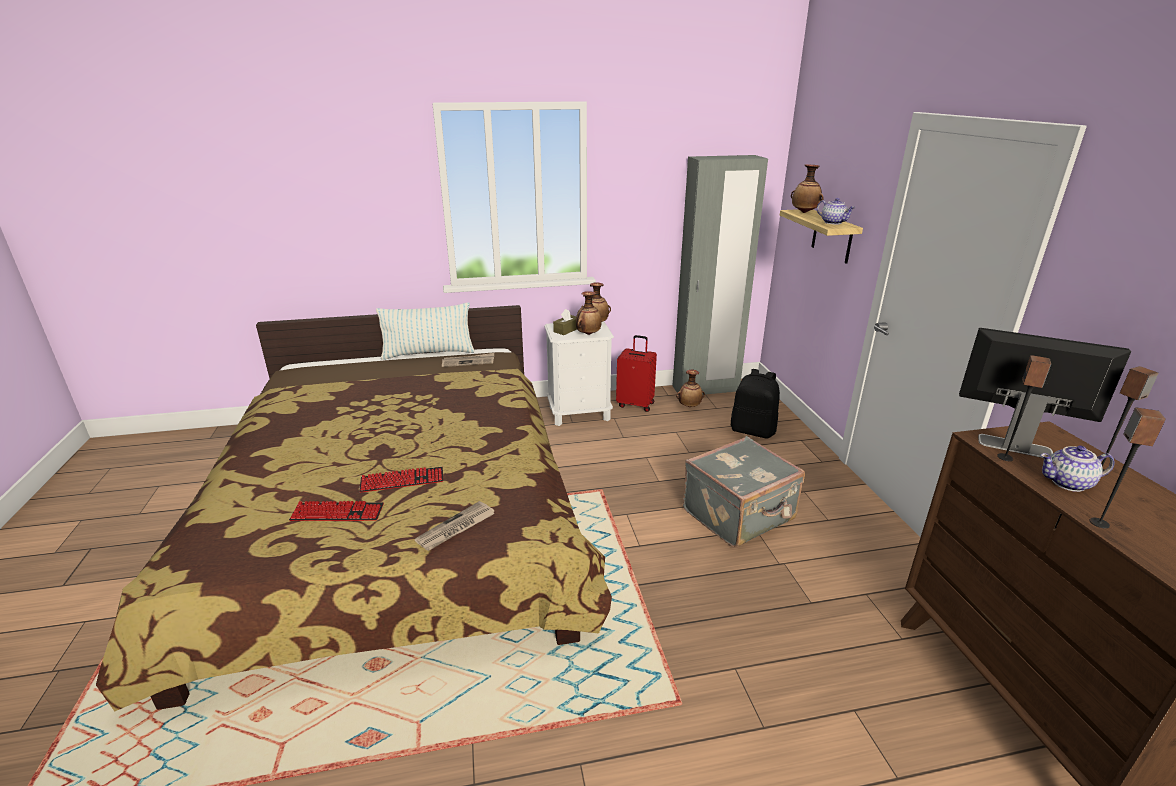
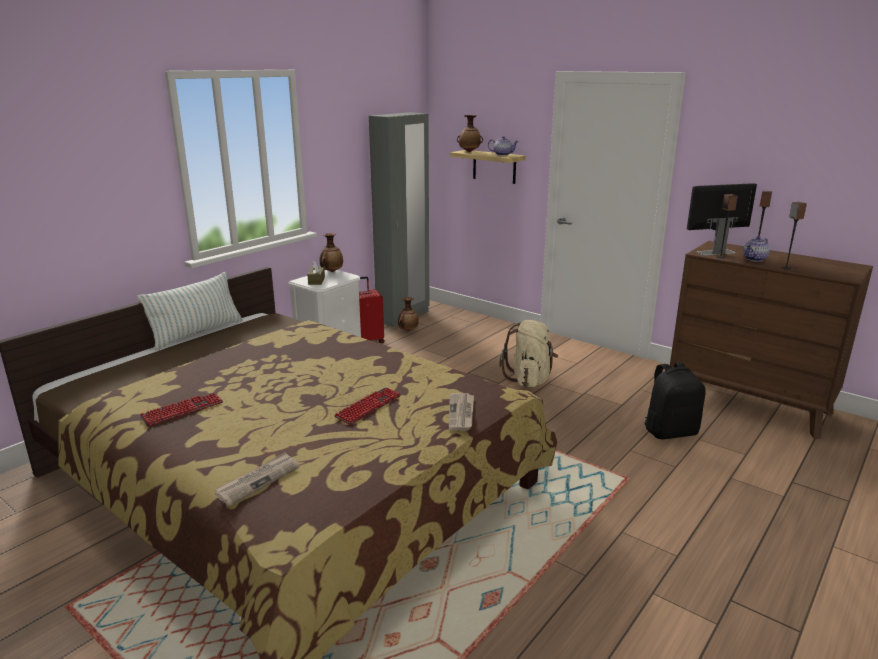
camera: 40 degrees left, 5 degrees down
keyboard [289,501,384,521] -> keyboard moved to [140,392,224,427]
newspaper [442,353,494,367] -> newspaper moved to [215,452,299,506]
vase [576,291,602,335] -> none
grey suitcase [683,436,805,548] -> beige backpack [499,320,558,387]
black backpack [731,369,780,439] -> black backpack moved to [645,362,706,439]

